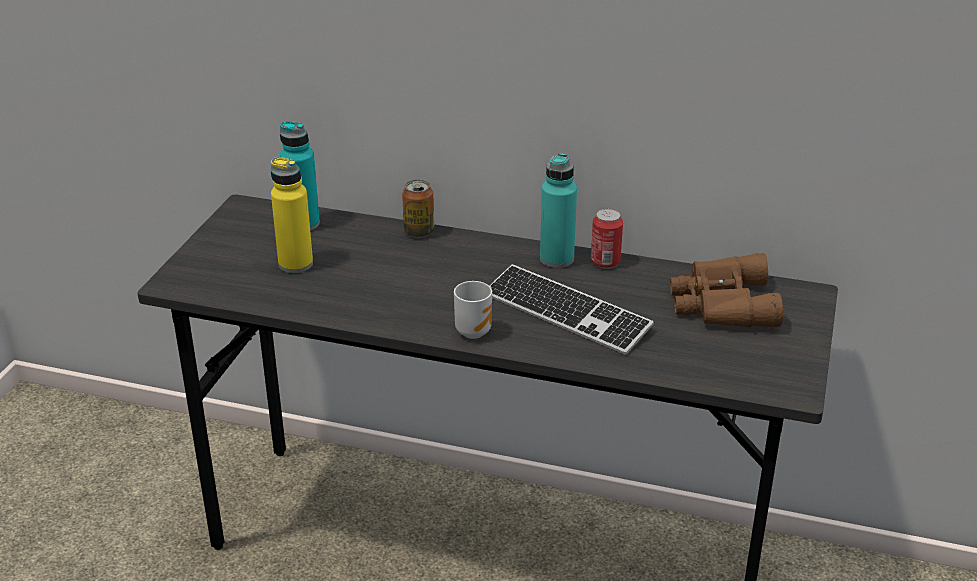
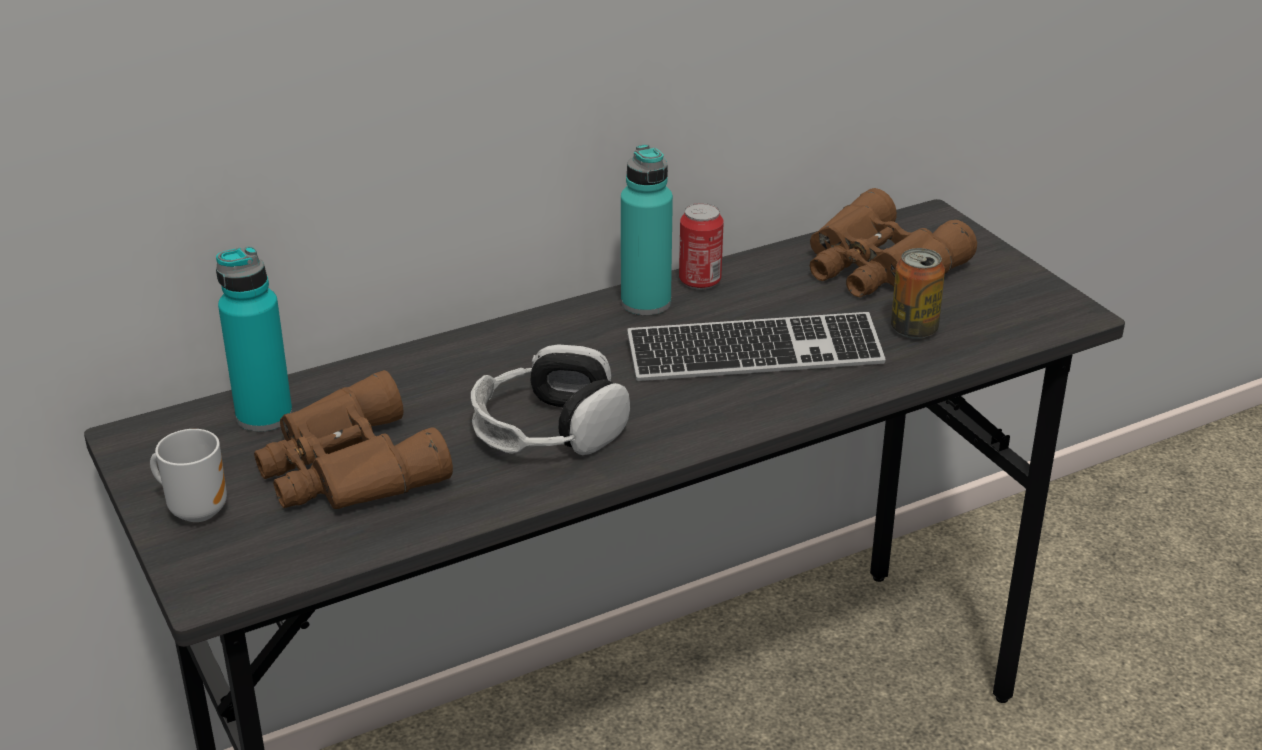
camera: 45 degrees left, 0 degrees up
yellow bottle [271,157,313,273] -> brown binoculars [254,370,453,509]
can [402,180,434,238] -> can moved to [891,248,945,339]
mug [454,281,492,339] -> mug moved to [150,429,227,522]
none -> headphones [471,344,630,455]

